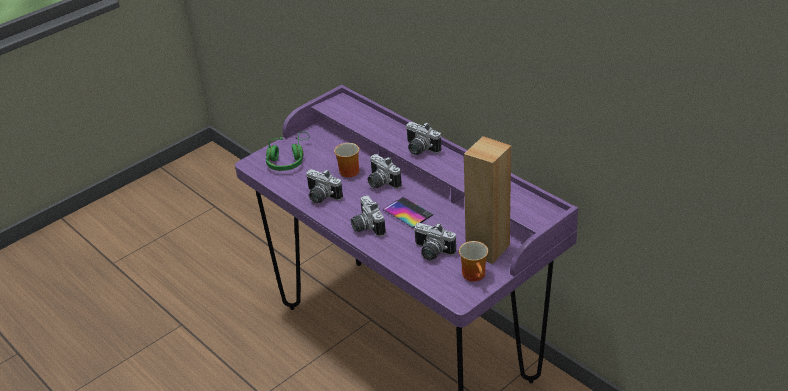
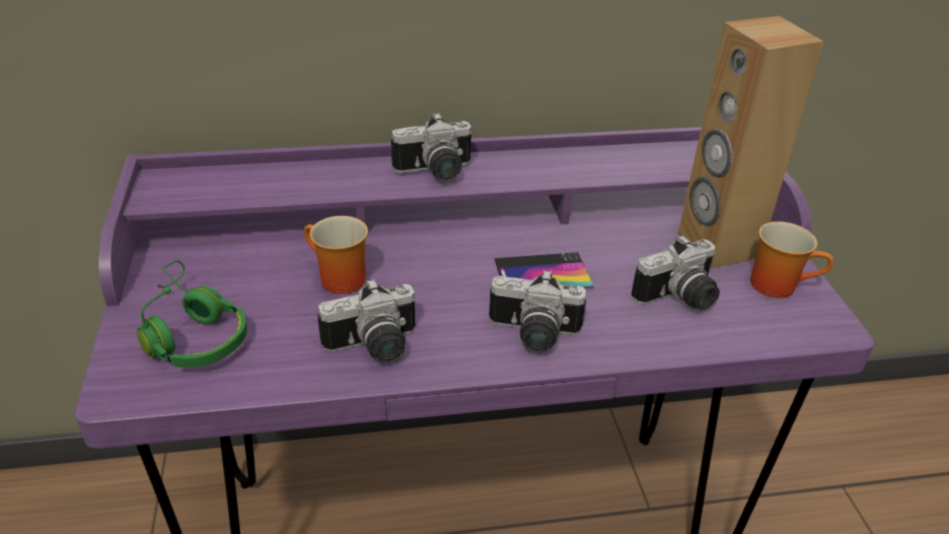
camera: 60 degrees left, 0 degrees up
camera [368,154,402,189] -> none

